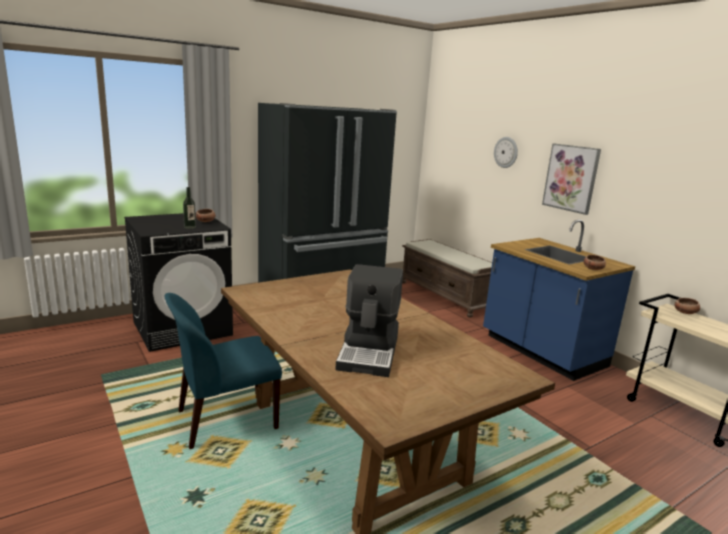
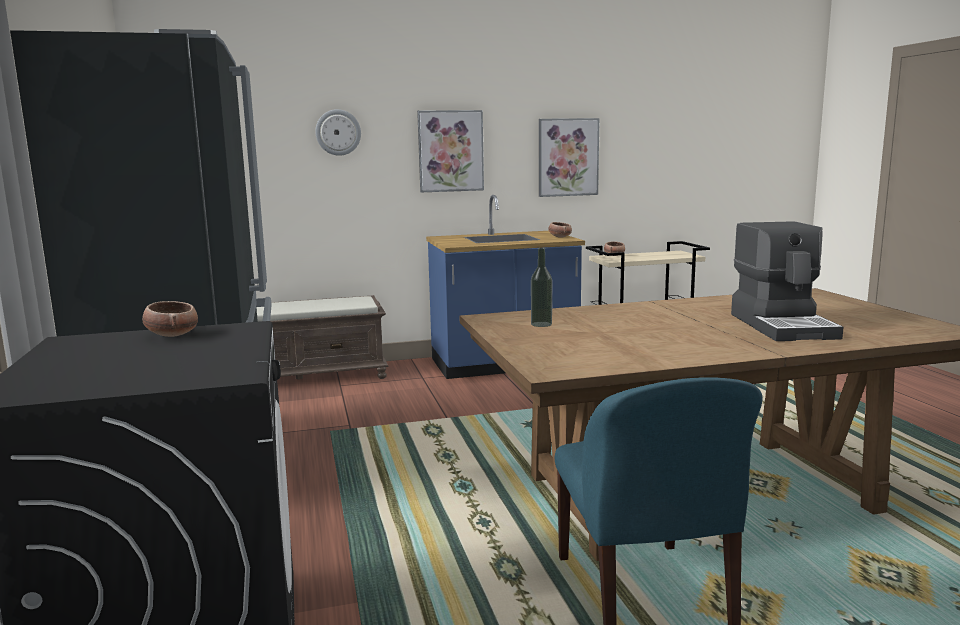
camera: 70 degrees left, 5 degrees down
bottle [183,187,196,229] -> bottle moved to [531,248,552,327]
coffee machine [335,264,403,377] -> coffee machine turned 60 degrees clockwise [731,221,844,341]
none -> picture [539,118,600,197]

